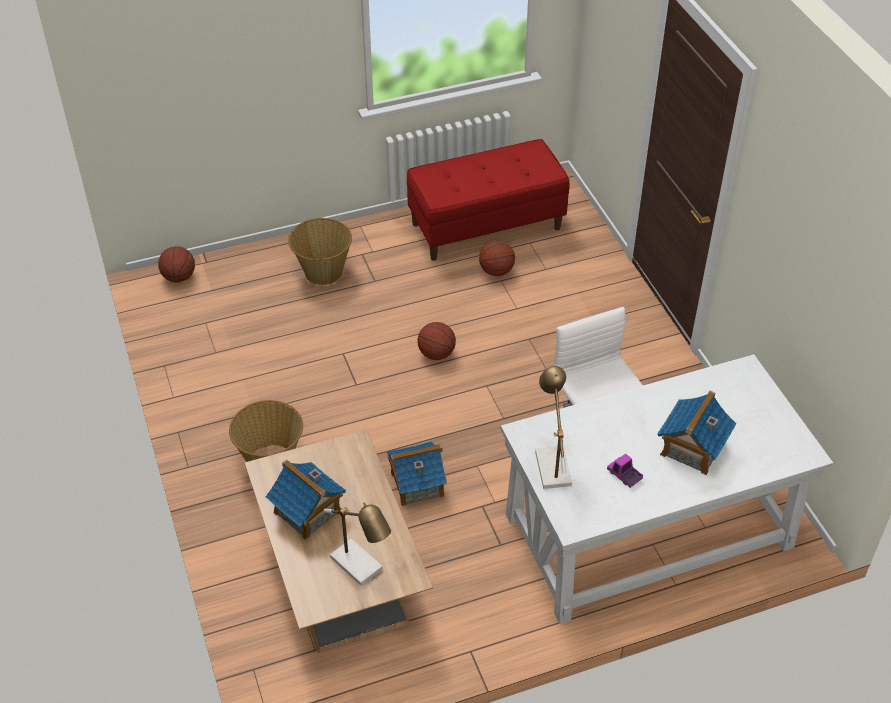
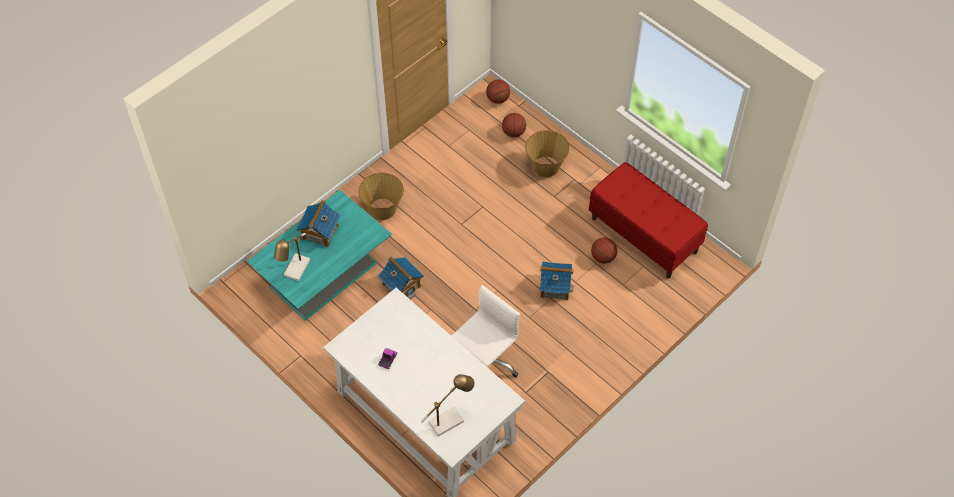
camera: 65 degrees right, 10 degrees up
brown coffee table [245,429,433,653] -> turquoise coffee table [247,190,392,321]
basketball [417,322,456,360] -> basketball moved to [502,113,526,137]
table lamp [535,366,572,489] -> table lamp moved to [421,374,475,436]
toy house [657,391,736,475] -> toy house moved to [540,261,574,300]

